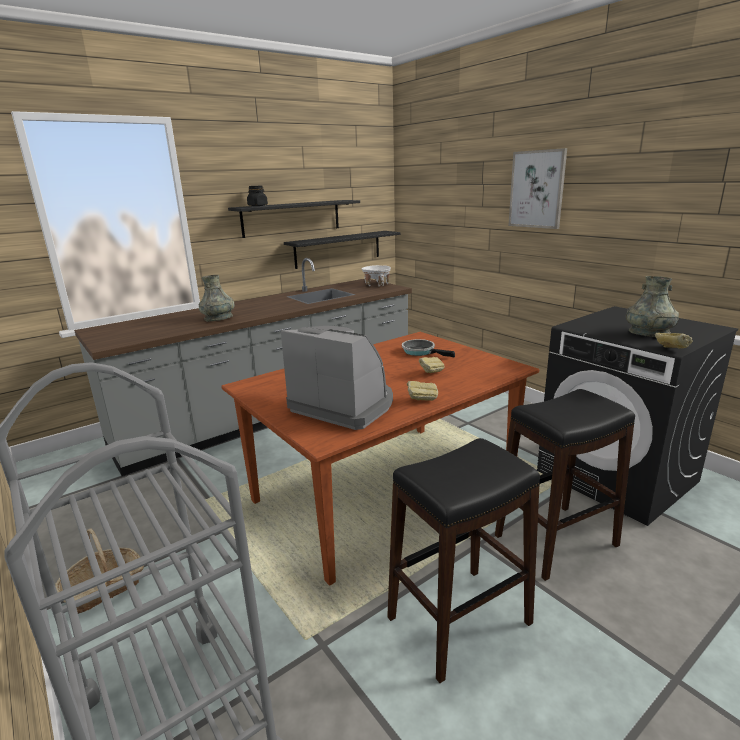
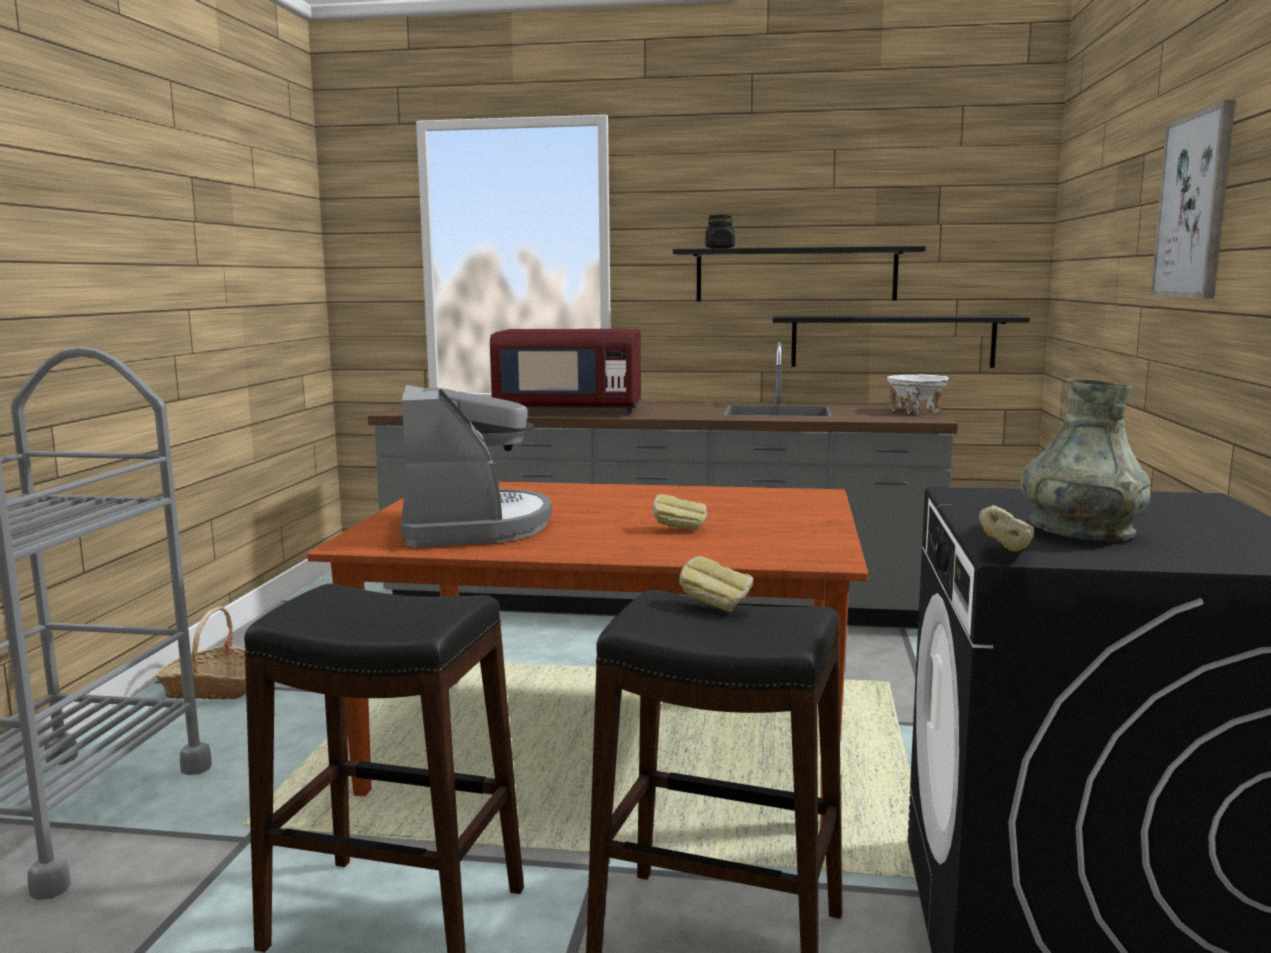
camera: 45 degrees right, 10 degrees down
grey vase [199,275,235,322] -> red microwave [490,329,642,414]
frying pan [402,339,455,358] -> none
bread [407,381,438,401] -> bread moved to [679,556,753,611]

